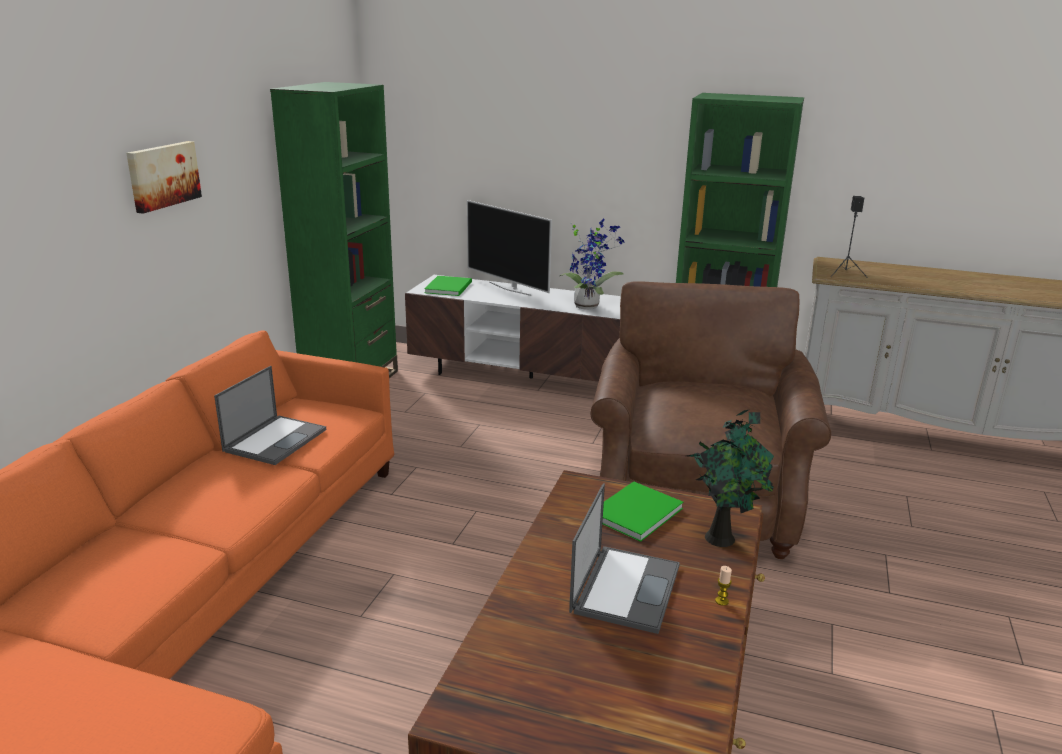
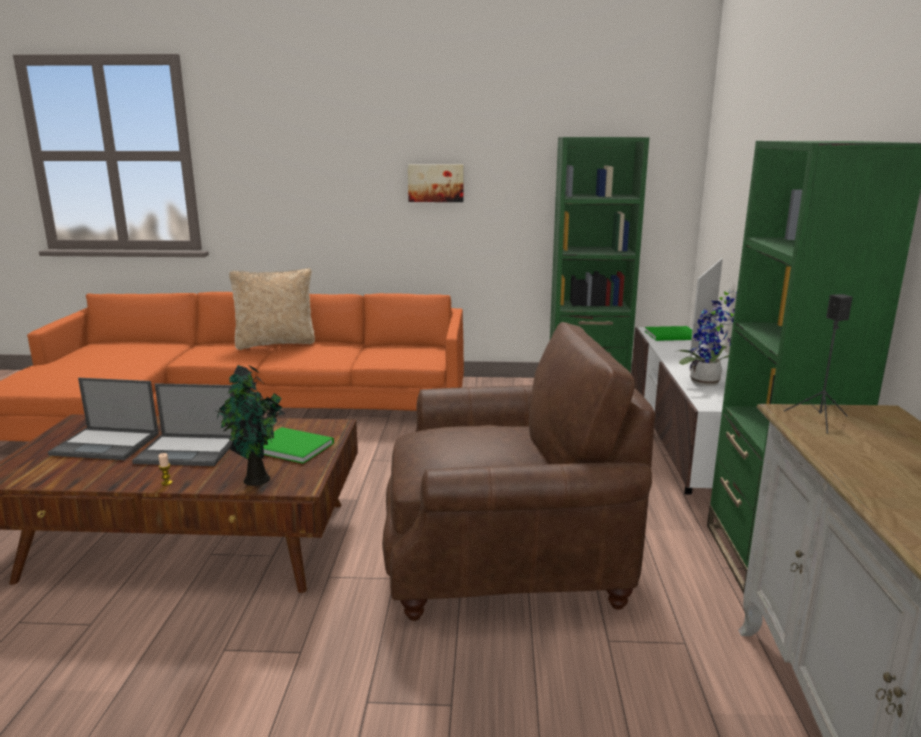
camera: 75 degrees right, 5 degrees down
laptop [214,366,326,465] -> laptop moved to [48,378,159,460]
none -> beige pillow [229,268,315,350]

